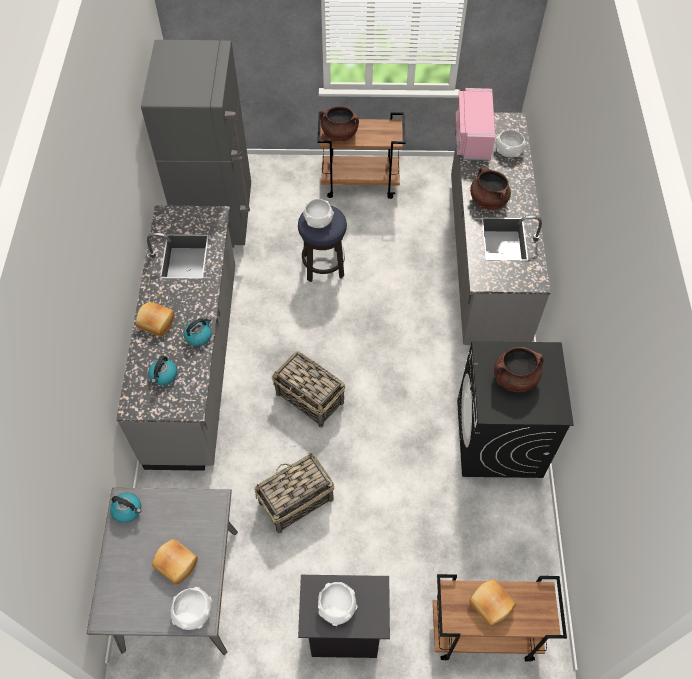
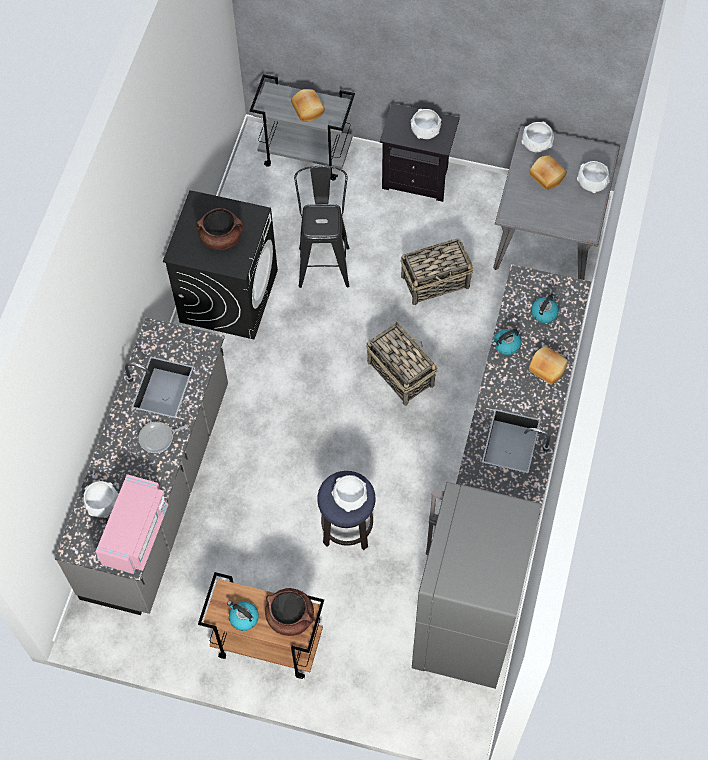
camera: 165 degrees left, 5 degrees up
kettle [110,493,141,523] -> kettle moved to [227,601,259,631]
brown cart [433,574,567,662] -> grey cart [250,74,355,181]
brown cooking pot [470,167,511,210] -> frying pan [138,422,189,453]
none -> black stool [294,166,349,288]
none -> white bowl [577,161,610,193]

